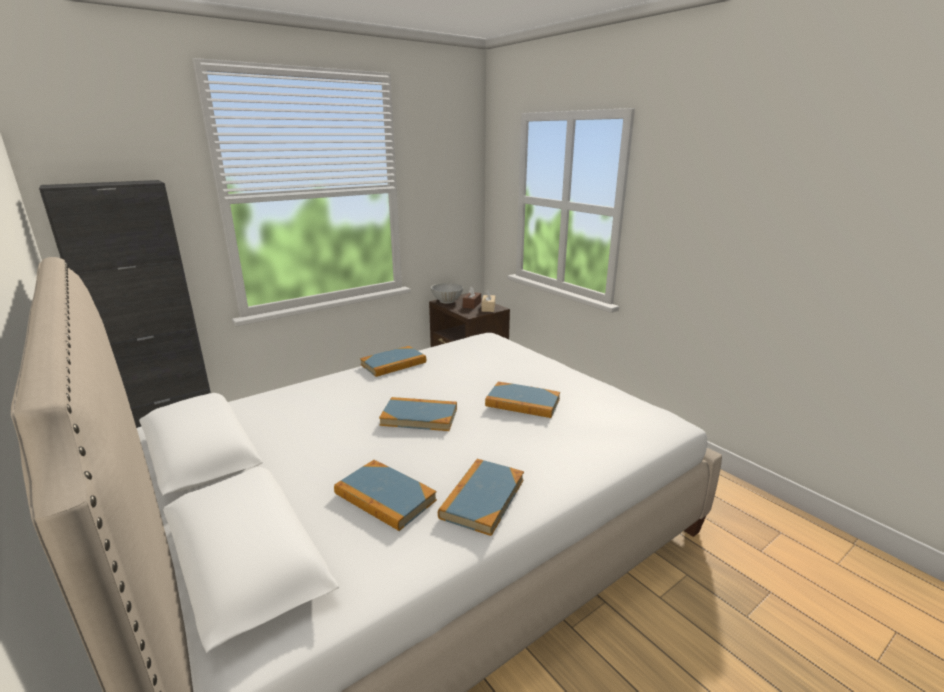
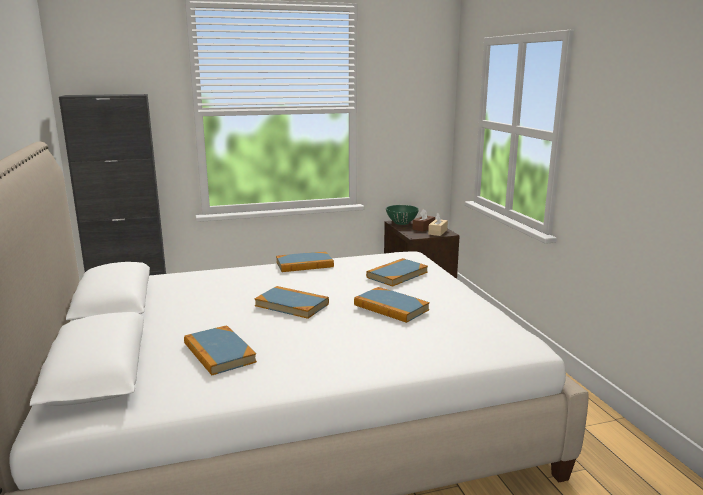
camera: 20 degrees right, 5 degrees down
white bowl [431,283,463,304] -> green bowl [386,205,419,225]
book [438,459,524,536] -> book moved to [366,258,428,287]

